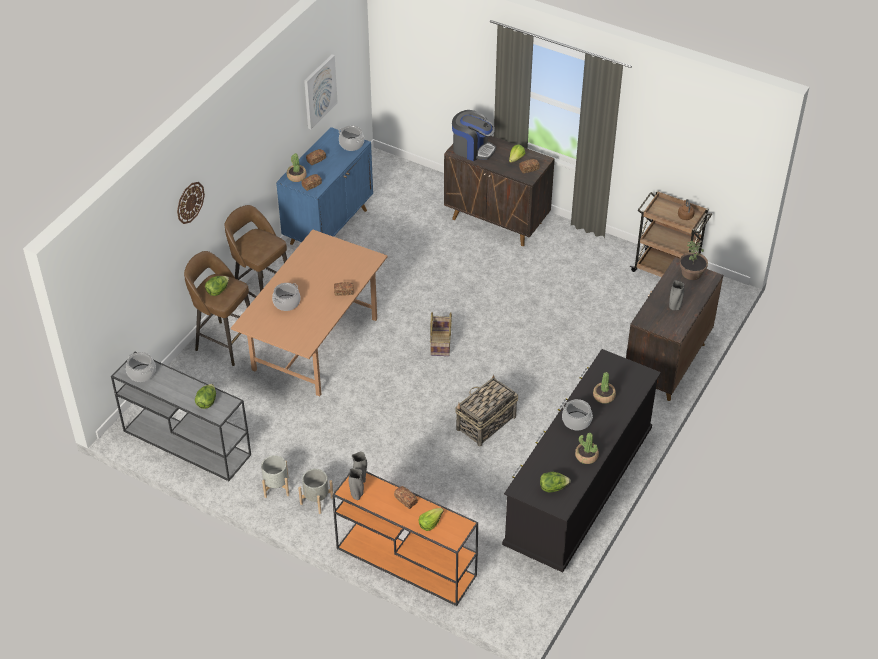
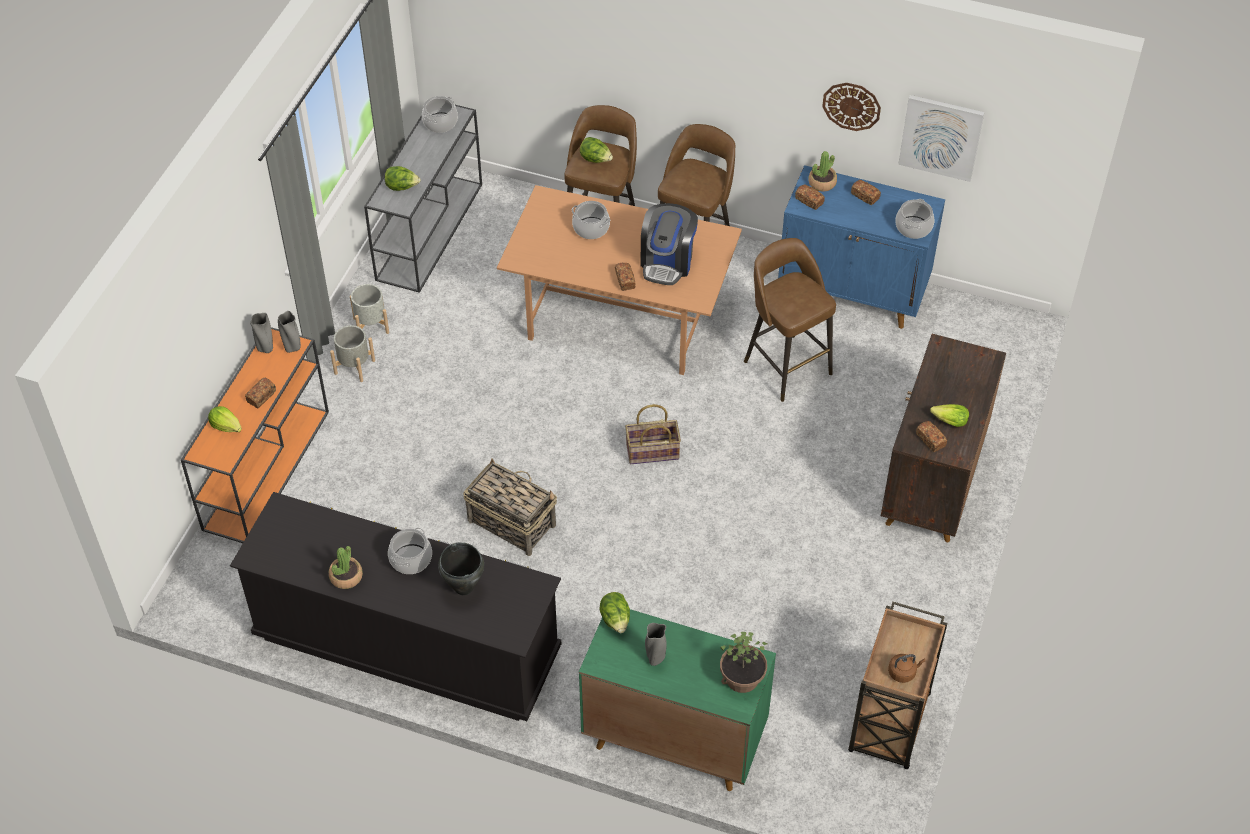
camera: 80 degrees right, 5 degrees up
wall clock [177,182,205,224] -> wall clock moved to [822,83,881,131]
coffee machine [452,110,496,161] -> coffee machine moved to [641,203,698,285]
lettuce [540,472,571,492] -> lettuce moved to [599,592,630,633]
potted plant [593,372,616,404] -> black cooking pot [438,542,484,595]
brown cabinet [626,257,723,401] -> green cabinet [579,609,776,791]
none -> brown stool [744,238,836,402]

